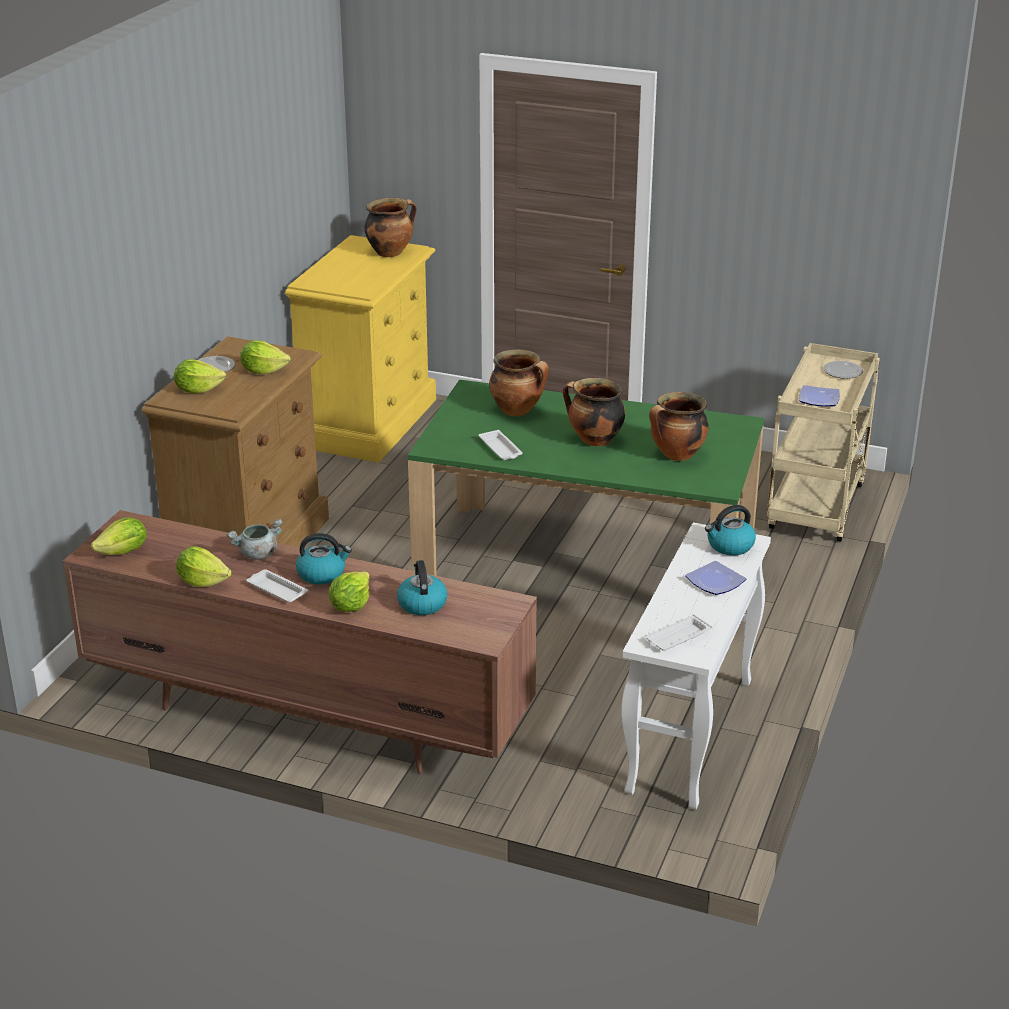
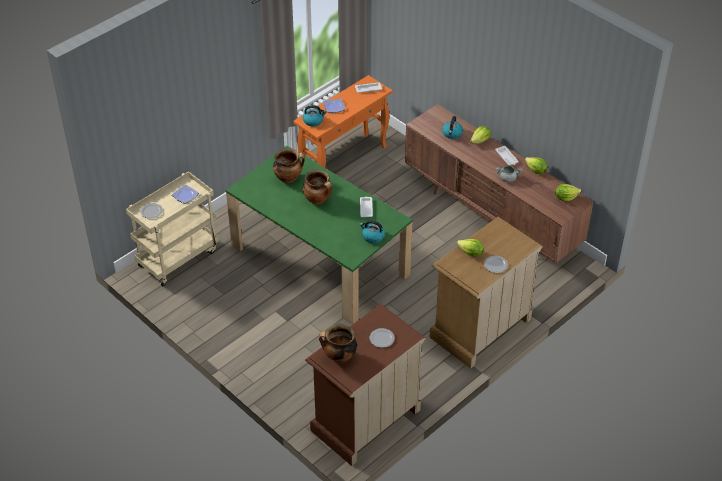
camera: 155 degrees left, 15 degrees up
lettuce [174,359,226,393] -> none
yellow dresser [285,235,436,463] -> brown dresser [305,304,426,466]
kettle [296,533,352,585] -> kettle moved to [360,220,385,243]
cooking pot [489,349,549,416] -> none
white console table [621,522,771,810] -> orange console table [293,75,392,168]
none -> plate [370,328,395,348]

